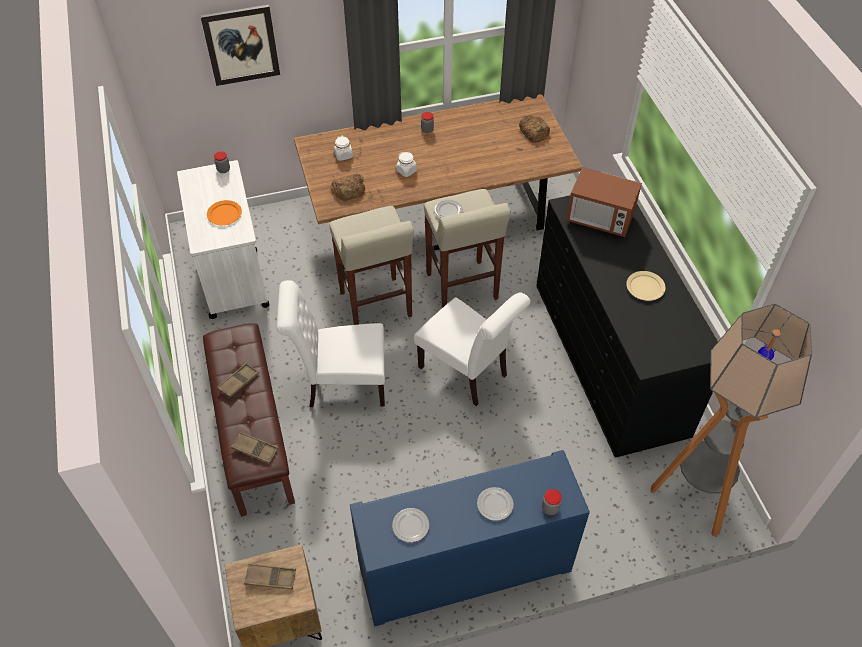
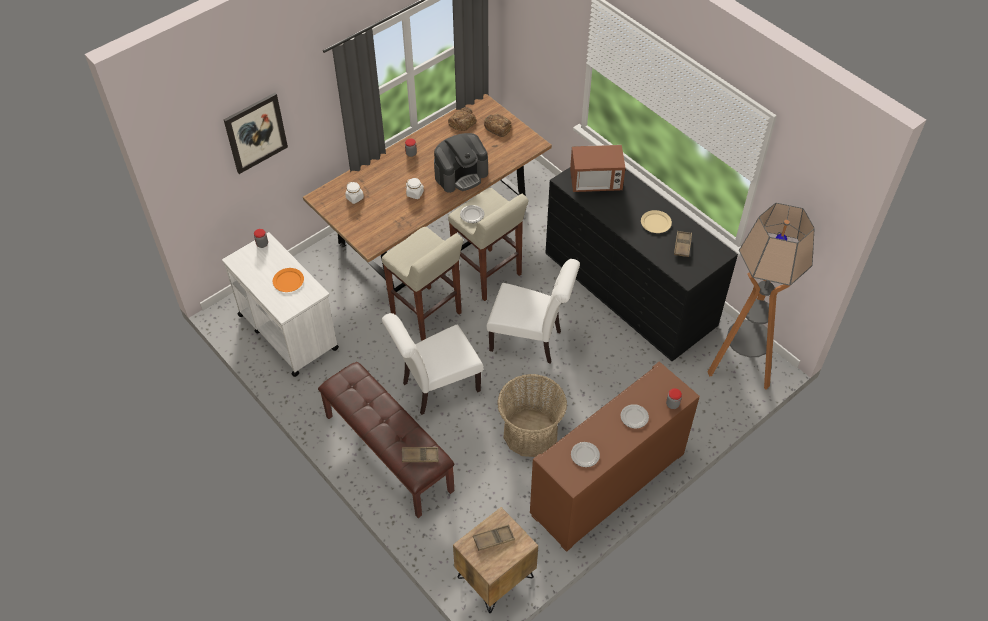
camera: 25 degrees left, 0 degrees up
brown tray [217,363,259,398] -> brown tray moved to [674,231,692,257]
bread [330,174,365,201] -> bread moved to [448,107,477,131]
blue cabinet [350,450,590,627] -> brown cabinet [530,362,700,552]
none -> coffee machine [434,133,488,193]
none -> basket [497,374,567,457]

